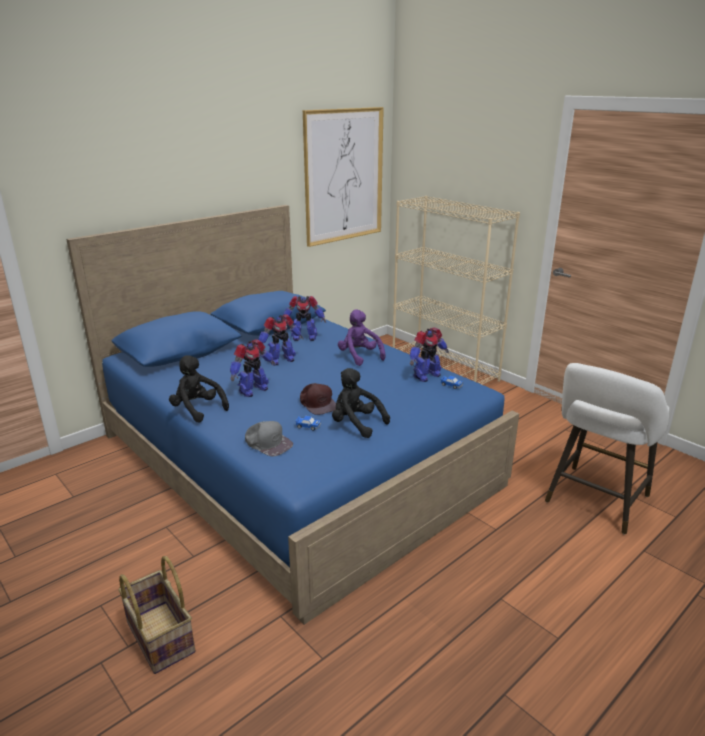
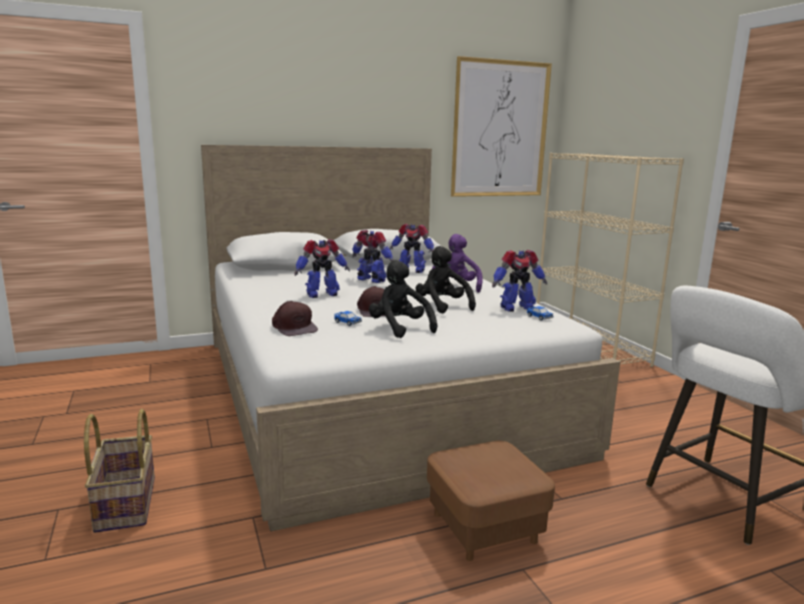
camera: 20 degrees right, 10 degrees down
blue bed [66,205,519,625] -> white bed [201,145,620,532]
black plush toy [169,355,229,423] -> black plush toy moved to [415,246,476,313]
grey cap [245,421,293,457] -> brown cap [272,301,318,336]
toy robot [259,314,304,366] -> toy robot turned 135 degrees counterclockwise [352,230,394,283]
none -> brown ottoman [427,441,555,561]

